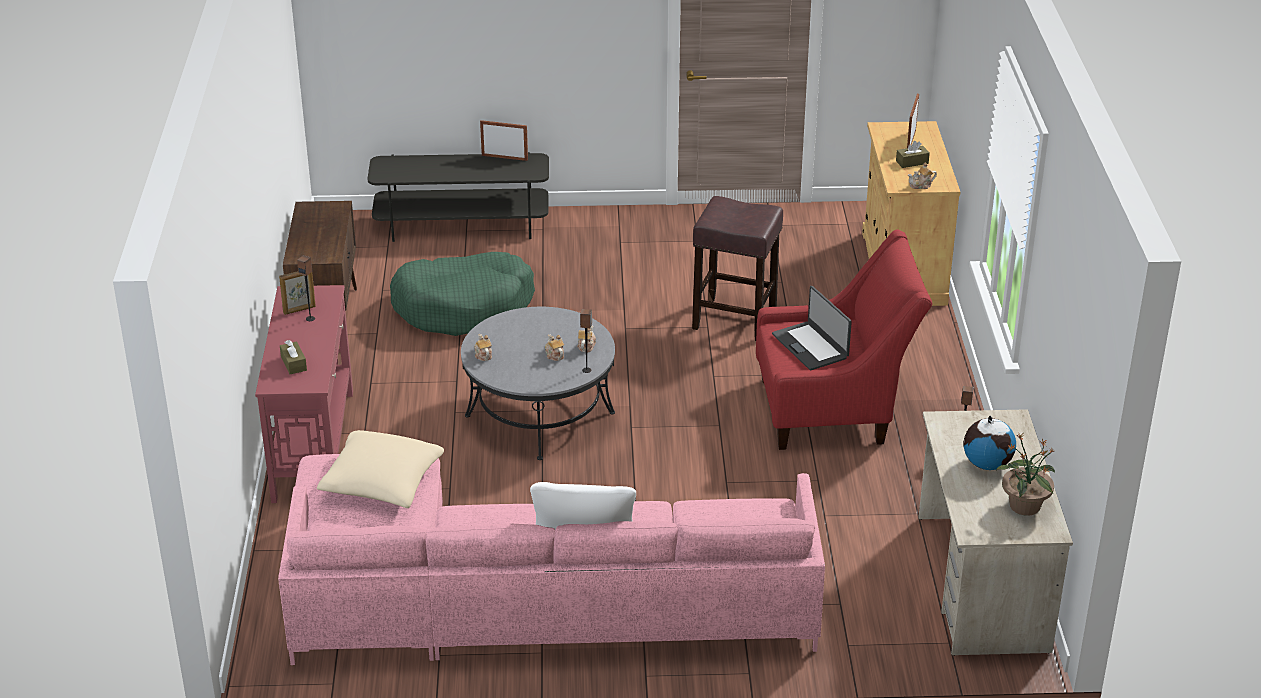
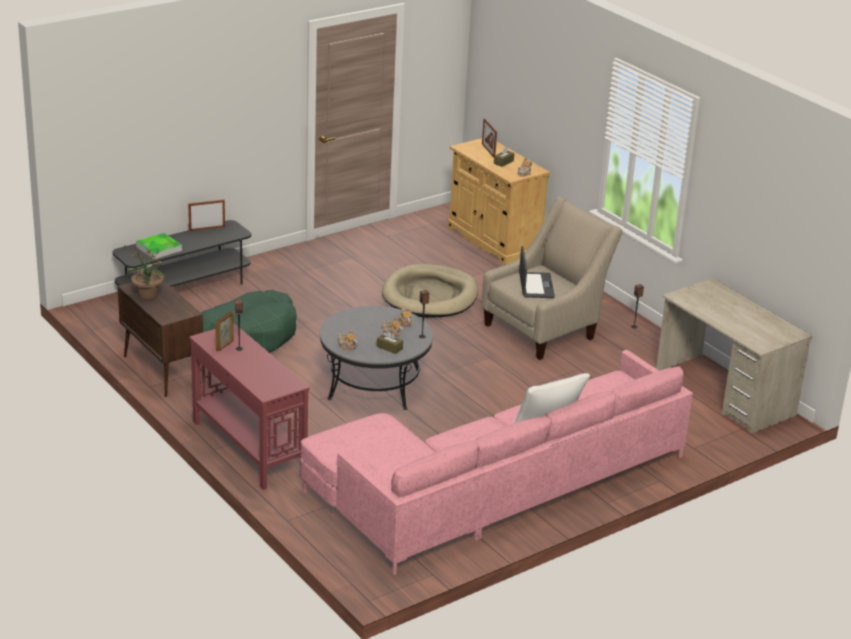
camera: 35 degrees left, 5 degrees down
brown tissue box [280,340,307,374] -> brown tissue box moved to [377,331,403,354]
beige pillow [317,430,444,508] -> none
brown stool [692,196,783,341] -> beige dog bed [382,264,478,318]
red armchair [756,229,932,450] -> beige armchair [481,196,623,360]
laptop [772,286,852,370] -> laptop turned 120 degrees counterclockwise [519,246,555,298]
globe [963,416,1016,470] -> none
potted plant [996,433,1055,516] -> potted plant moved to [127,247,166,299]
none -> tray [136,233,182,259]

